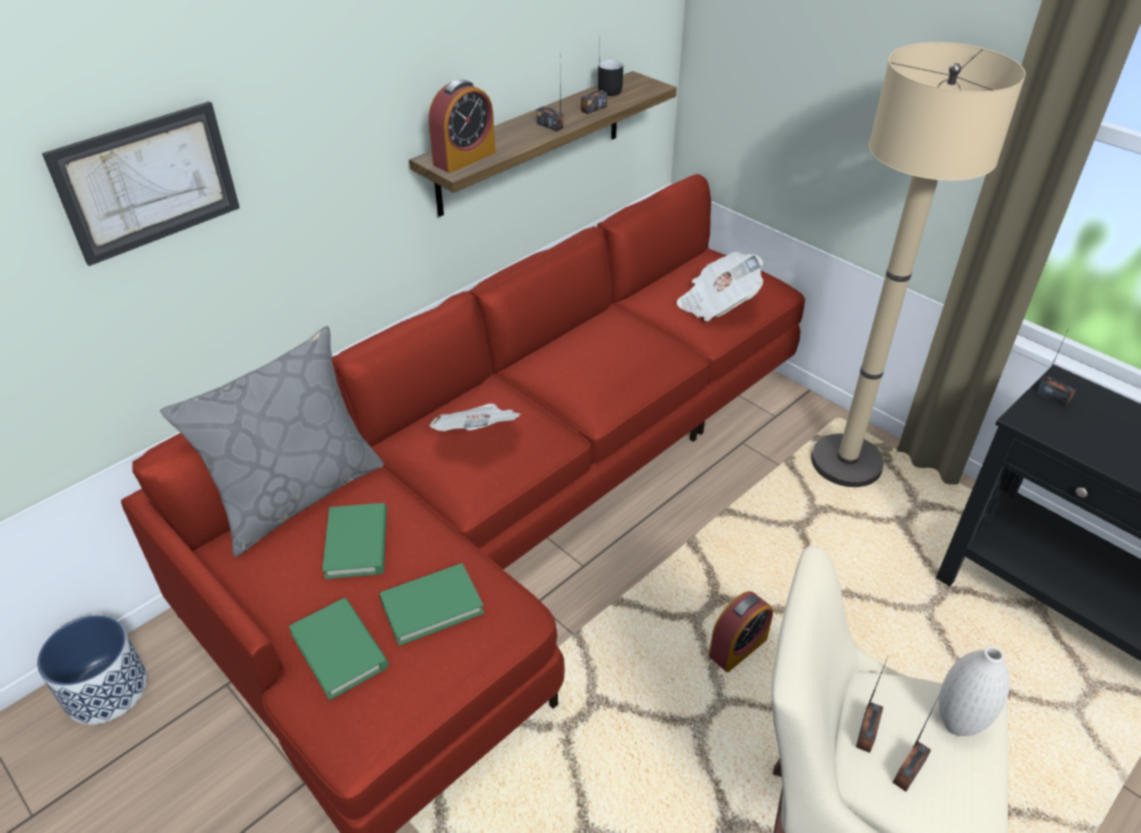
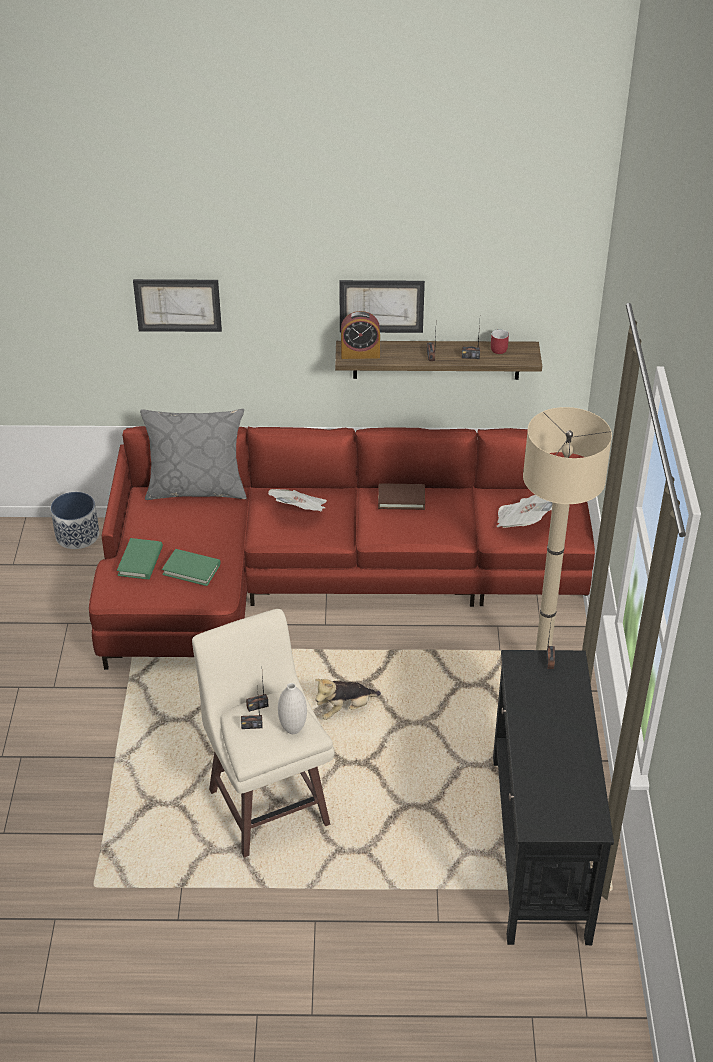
camera: 45 degrees right, 0 degrees up
green book [322,503,387,579] -> none
black mug [598,60,623,96] -> red mug [491,329,509,354]
alarm clock [709,591,773,672] -> plush toy [315,679,381,720]
none -> picture [339,280,425,333]
none -> brown book [378,483,425,510]

